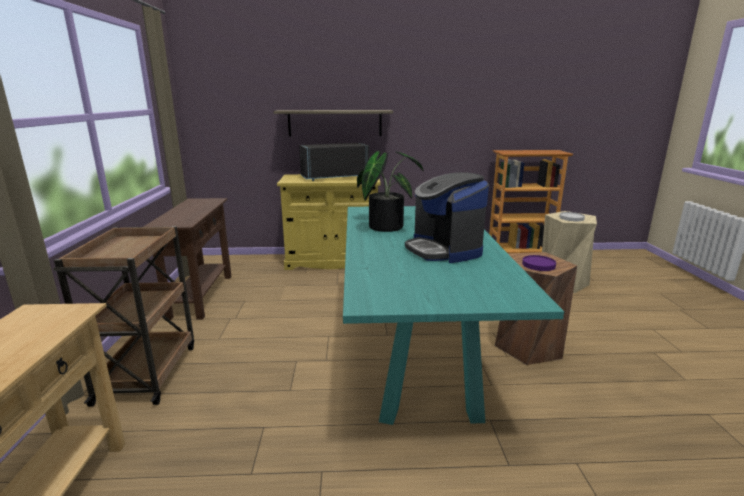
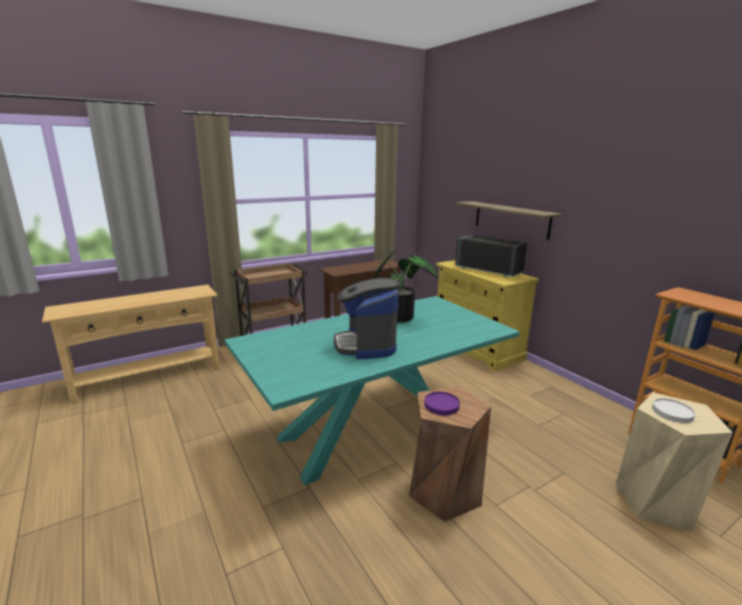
camera: 60 degrees right, 0 degrees up
coffee machine [405,172,489,263] -> coffee machine turned 45 degrees counterclockwise [334,278,400,359]

